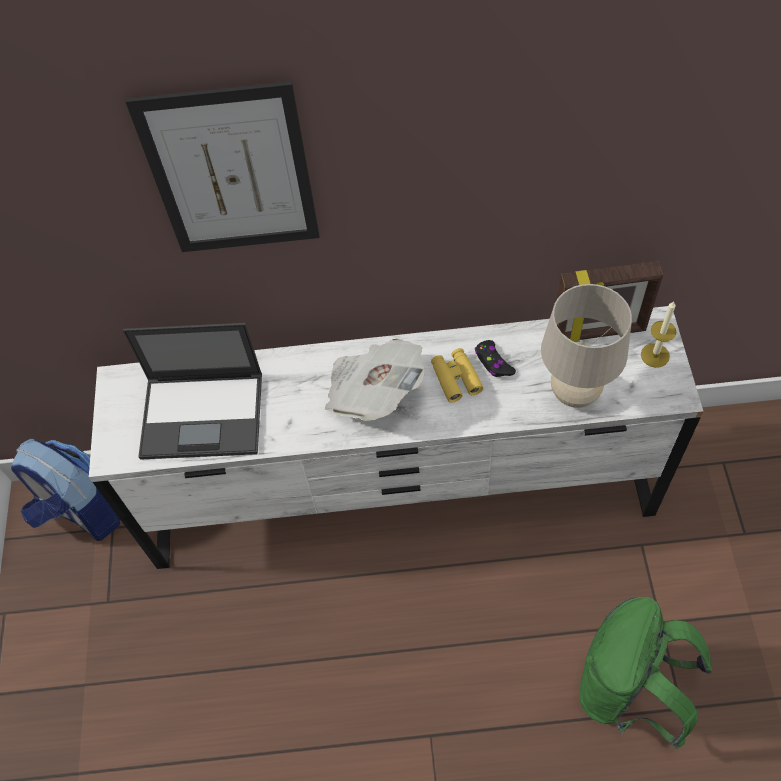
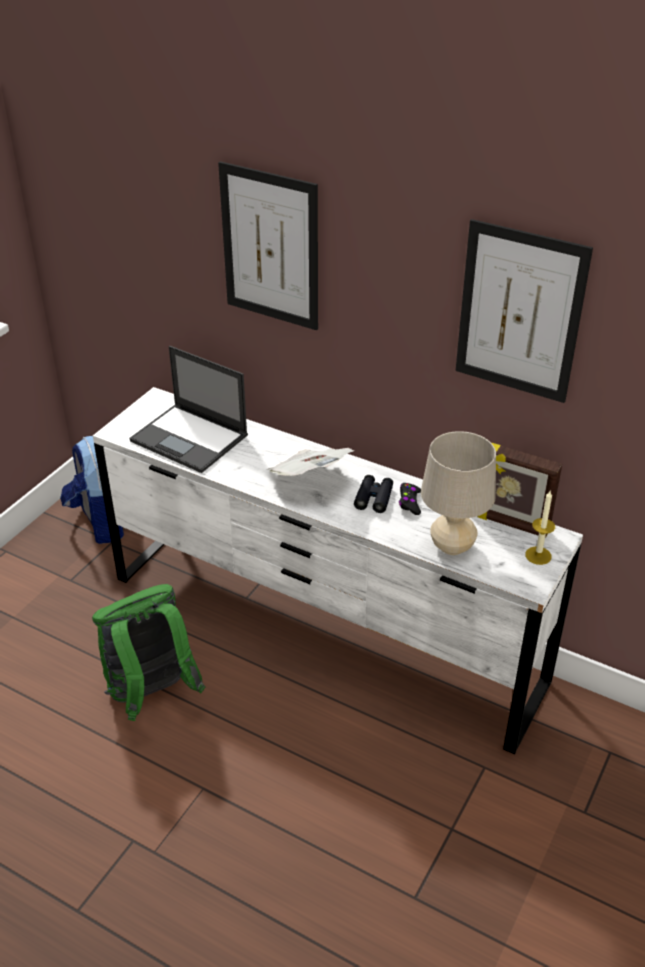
camera: 30 degrees right, 20 degrees down
yellow binoculars [431,348,483,403] -> black binoculars [354,475,393,513]
green backpack [579,597,712,749] -> green backpack moved to [92,584,205,721]
none -> picture [456,219,593,403]

